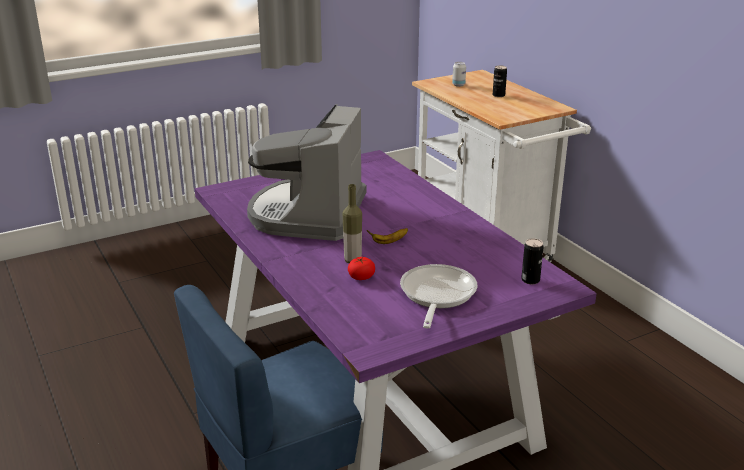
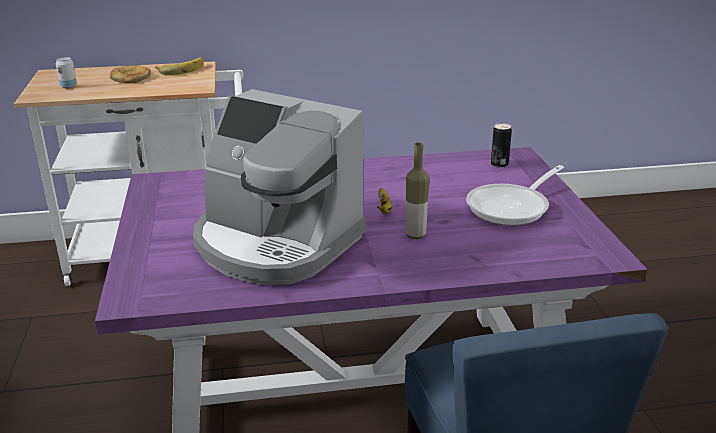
camera: 70 degrees left, 0 degrees up
tomato [348,257,375,280] -> none
frying pan [400,264,477,328] -> frying pan turned 75 degrees counterclockwise [466,165,564,226]
can [493,65,507,97] -> bread [110,65,151,83]
none -> banana [155,57,204,75]

